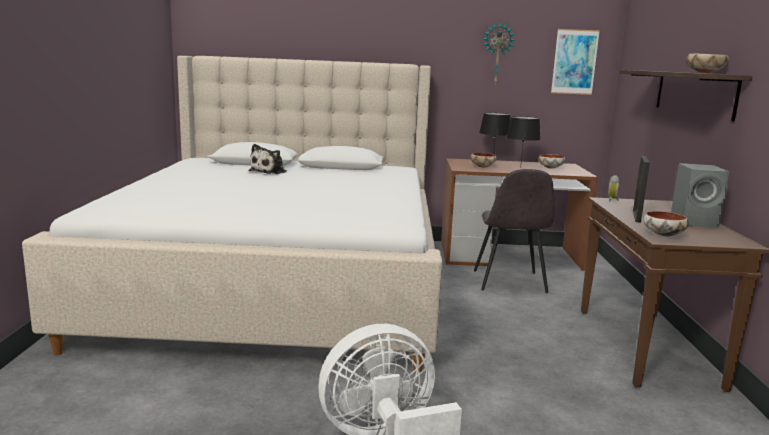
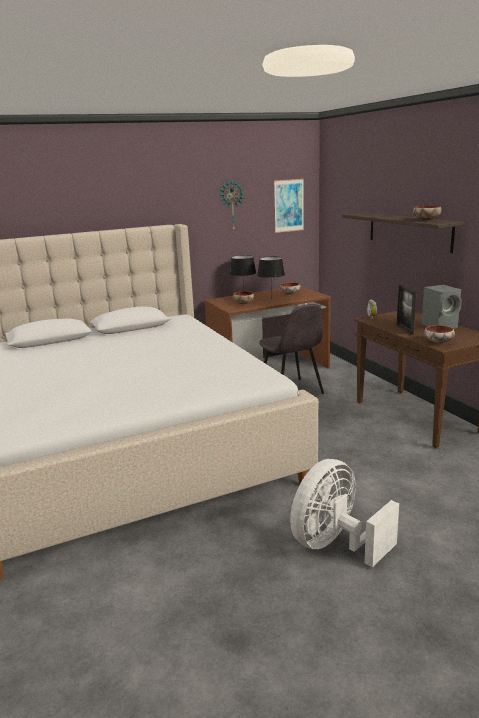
camera: 25 degrees left, 5 degrees up
plush toy [249,144,287,174] -> none

